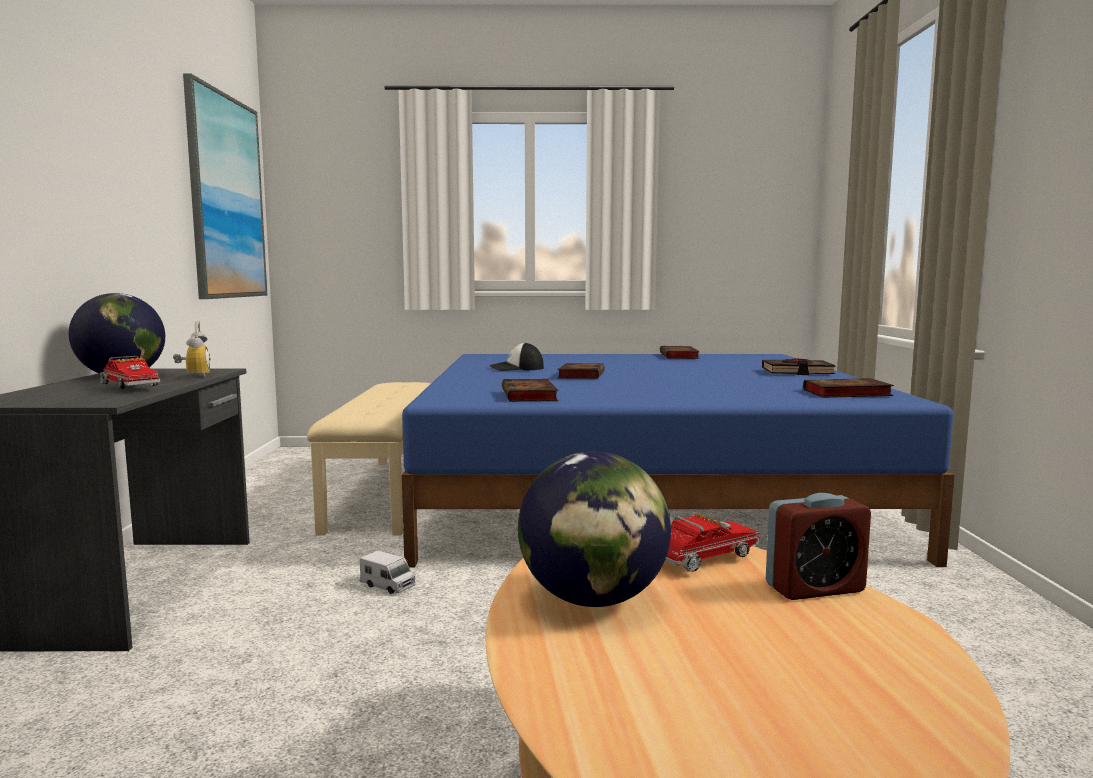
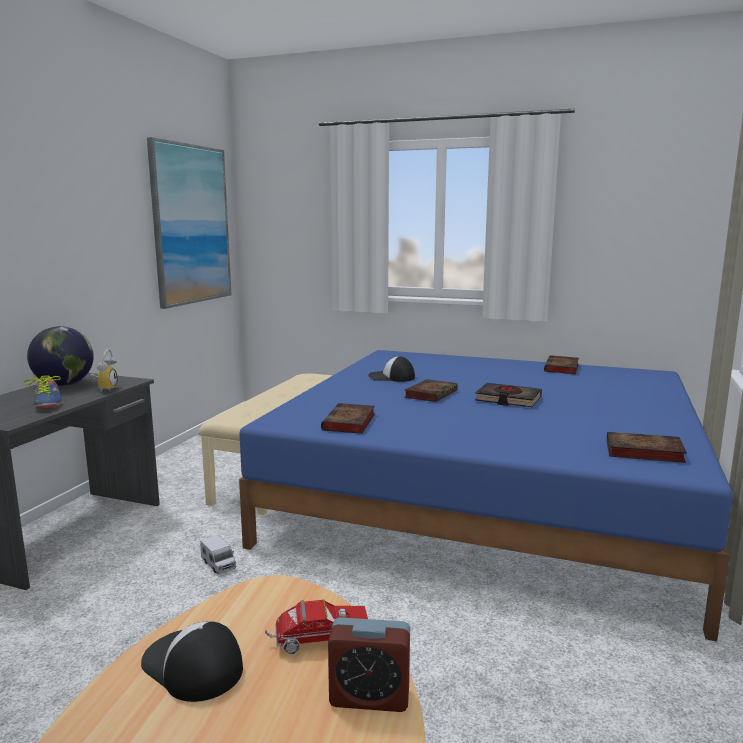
camera: 20 degrees right, 5 degrees up
toy truck [100,356,160,389] -> shoe [24,374,63,409]
globe [518,451,671,607] -> cap [141,621,243,702]
black book [762,359,836,375] -> black book moved to [475,383,542,407]

